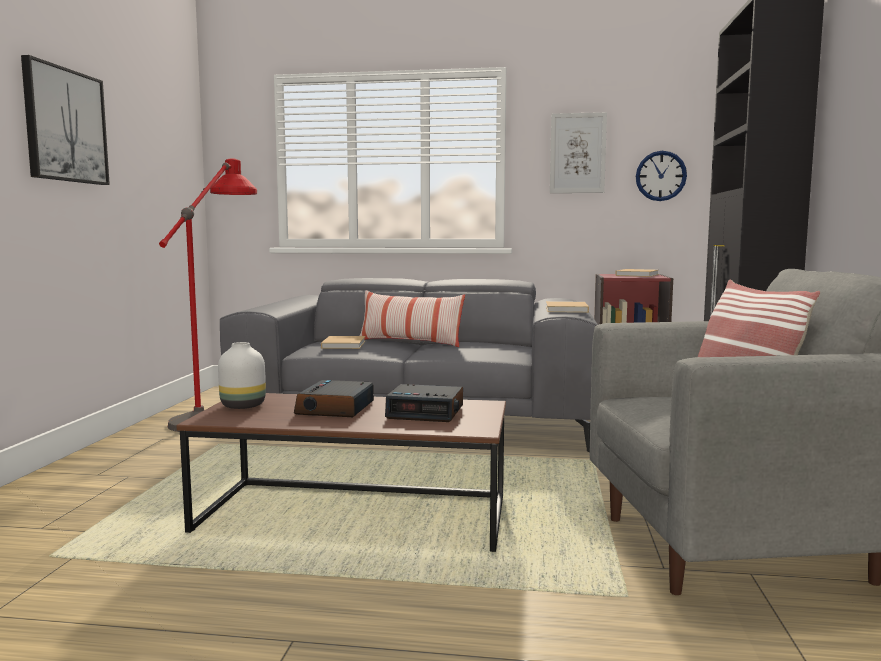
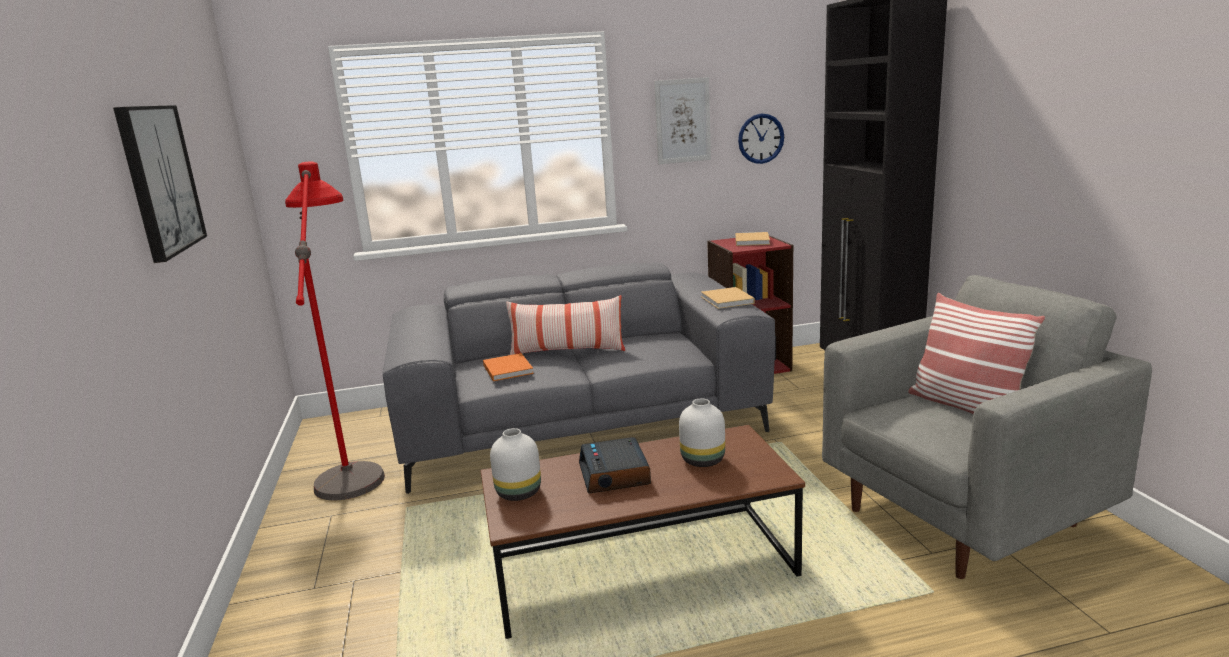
camera: 20 degrees left, 10 degrees up
beige book [321,336,366,349] -> orange book [483,353,534,381]
alarm clock [385,384,463,422] -> white vase [679,398,725,467]

